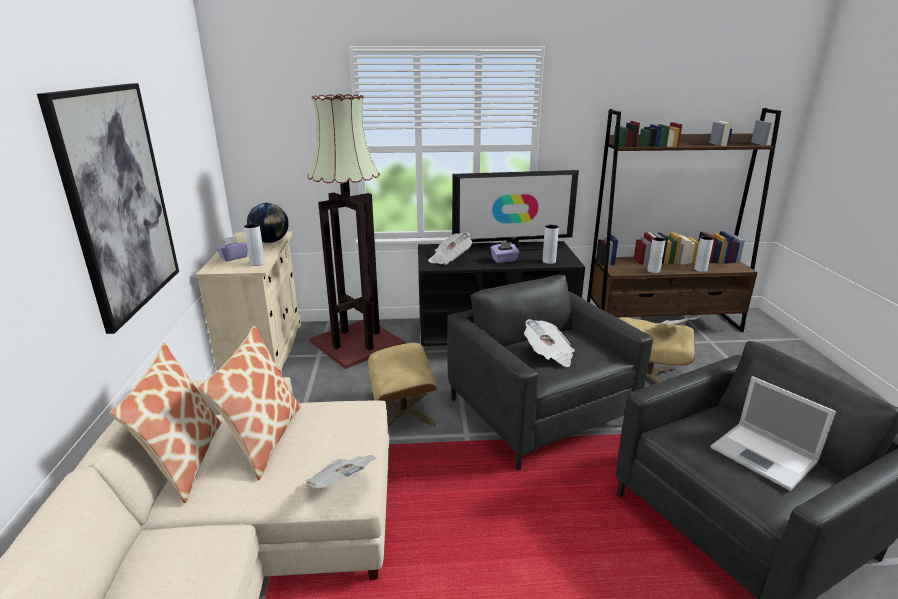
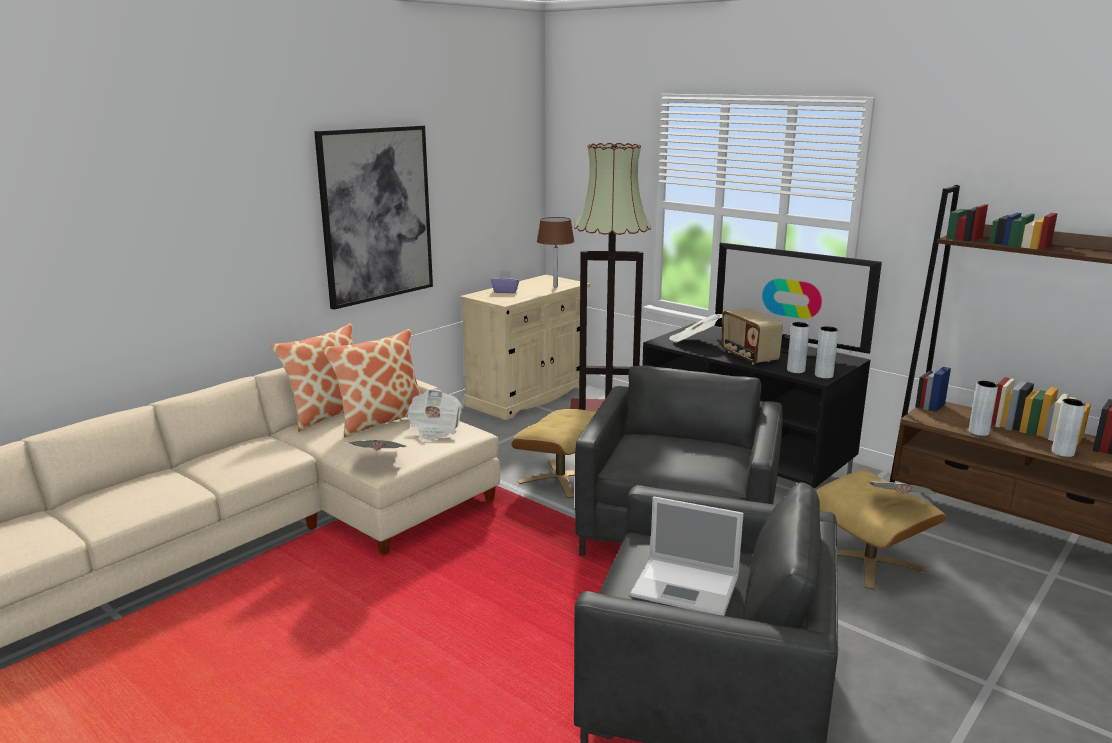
camera: 45 degrees right, 5 degrees down
grey vase [244,224,265,266] -> grey vase moved to [815,326,839,379]
globe [247,203,289,243] -> brown table lamp [537,217,575,288]
purple tissue box [490,242,520,263] -> radio [721,308,783,364]
newspaper [524,319,575,367] -> newspaper moved to [406,389,462,441]
laptop [711,376,836,491] -> laptop turned 75 degrees counterclockwise [630,497,744,616]

